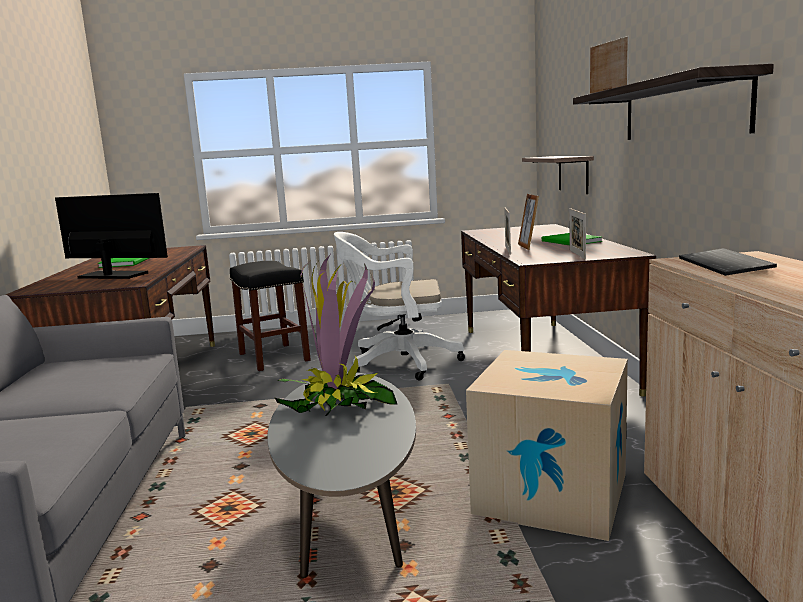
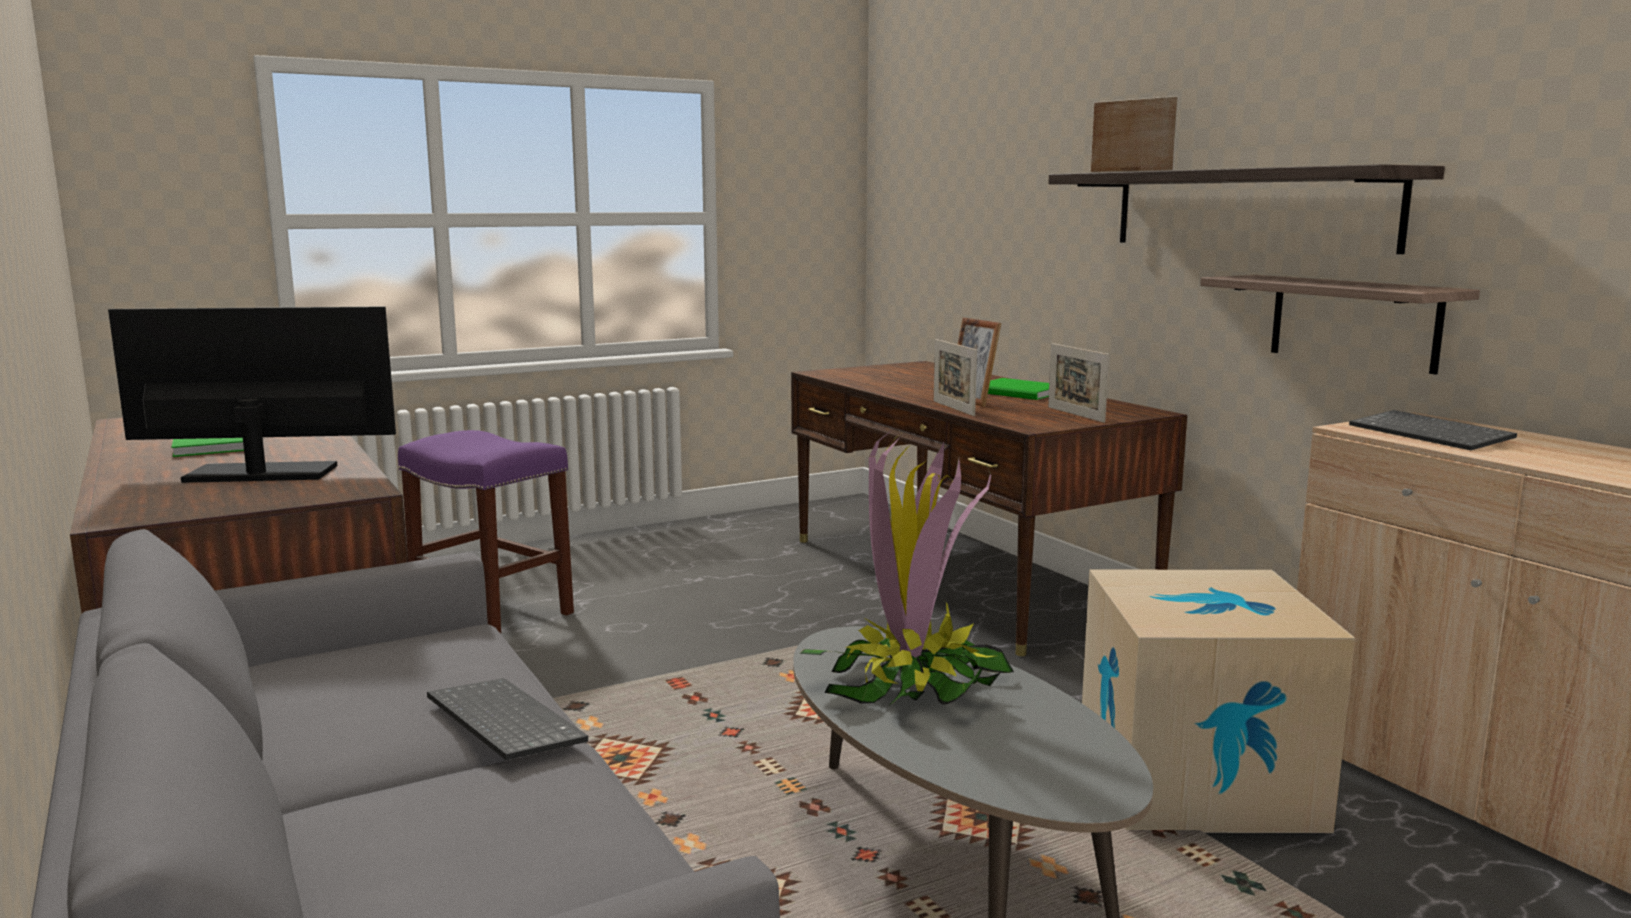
camera: 25 degrees left, 0 degrees up
black stool [230,261,311,371] -> purple stool [398,430,574,633]
white office chair [334,232,465,381] -> none
shelf [522,156,594,194] -> shelf moved to [1200,275,1480,375]
none -> keyboard [427,678,588,760]

